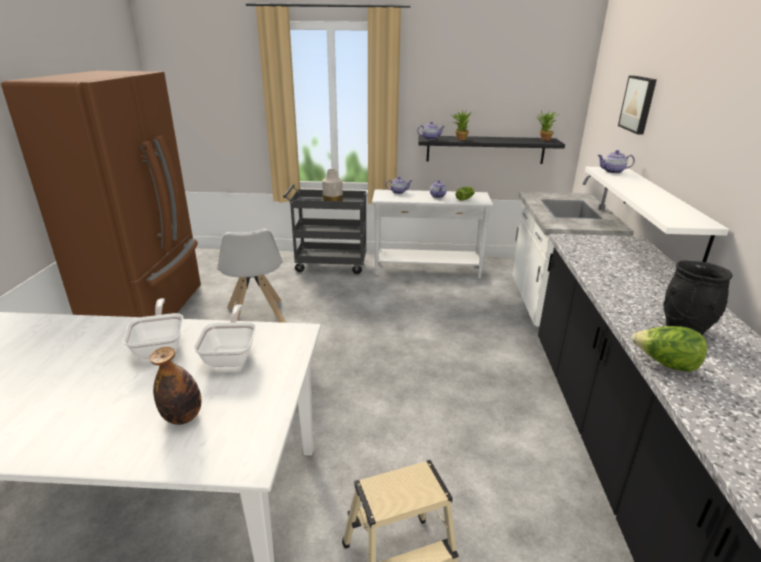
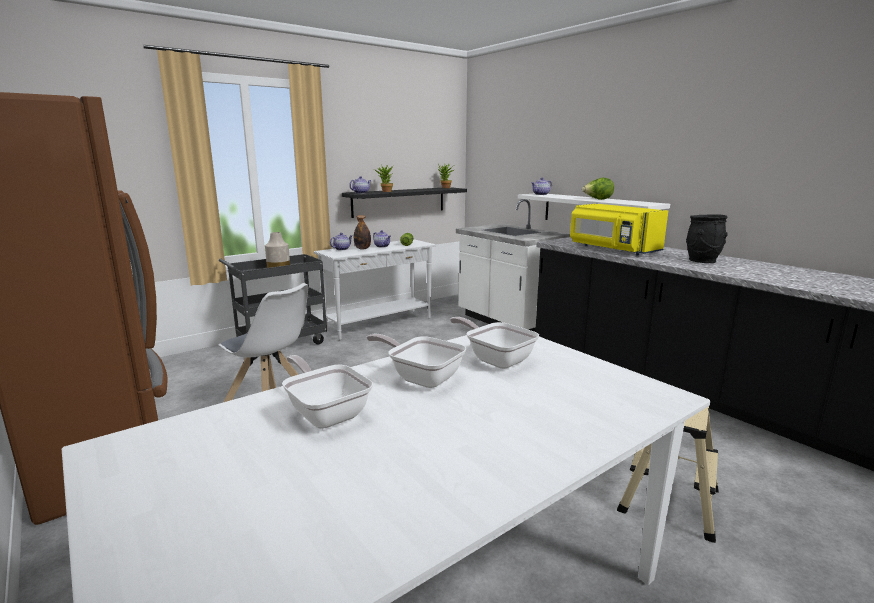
camera: 40 degrees left, 10 degrees down
bottle [150,347,201,425] -> bottle moved to [354,215,371,249]
picture [618,76,657,134] -> none
lettuce [632,326,707,372] -> lettuce moved to [582,178,614,200]
none -> frying pan [282,355,373,429]
none -> yellow microwave [570,204,668,255]

